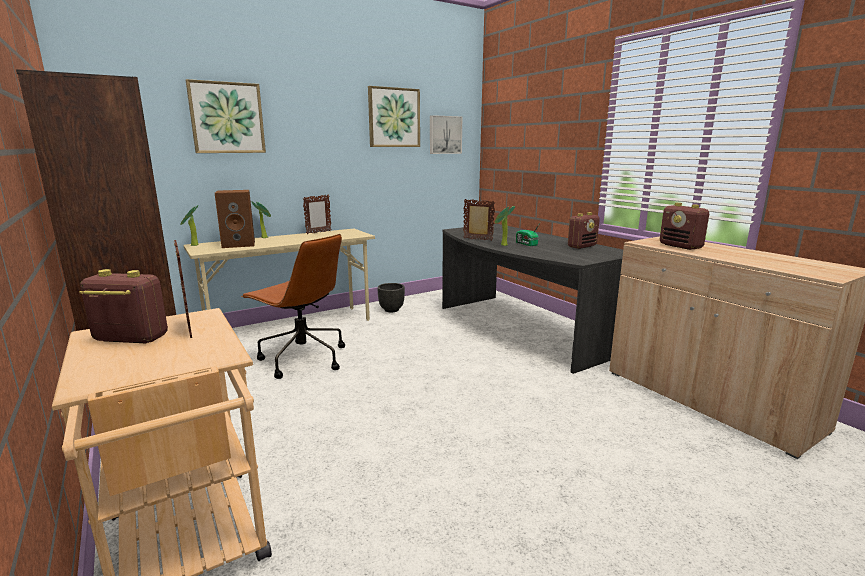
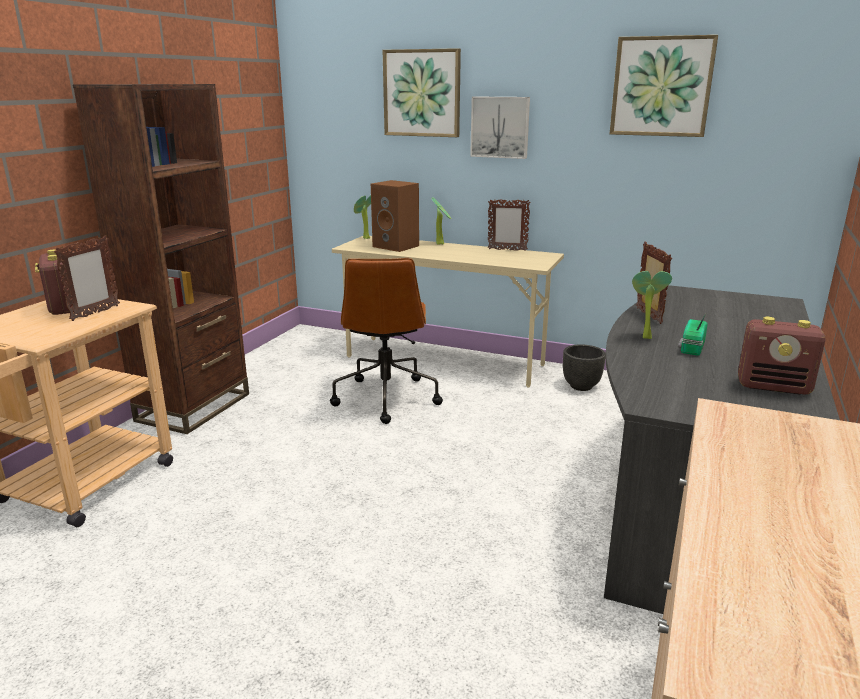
camera: 55 degrees right, 5 degrees up
picture [430,115,462,154] -> picture moved to [470,96,530,159]
radio [660,203,709,250] -> none

